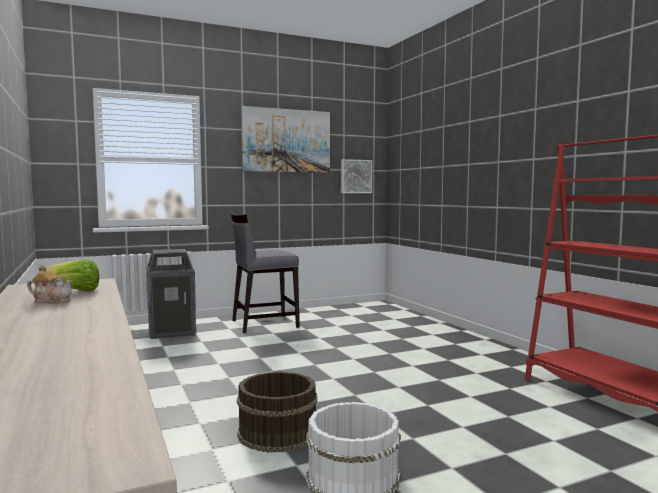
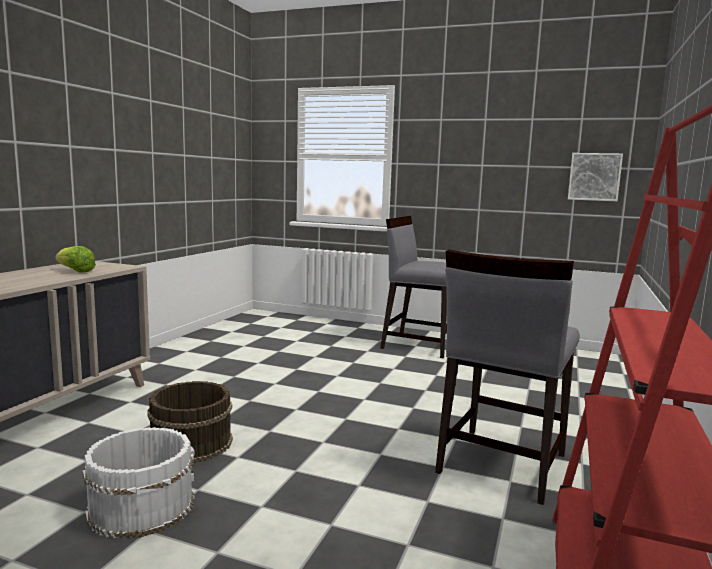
camera: 45 degrees right, 5 degrees up
teapot [27,265,73,303] -> none
trash can [147,249,196,339] -> none
picture [241,106,330,173] -> none
none -> grey chair [435,249,580,505]

